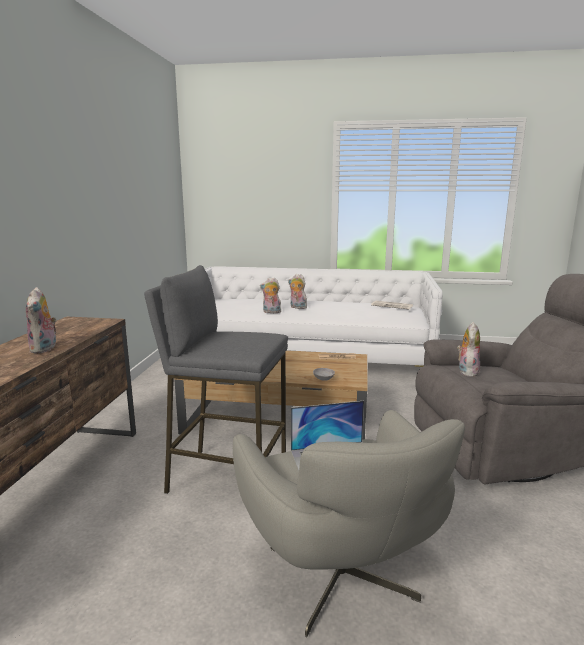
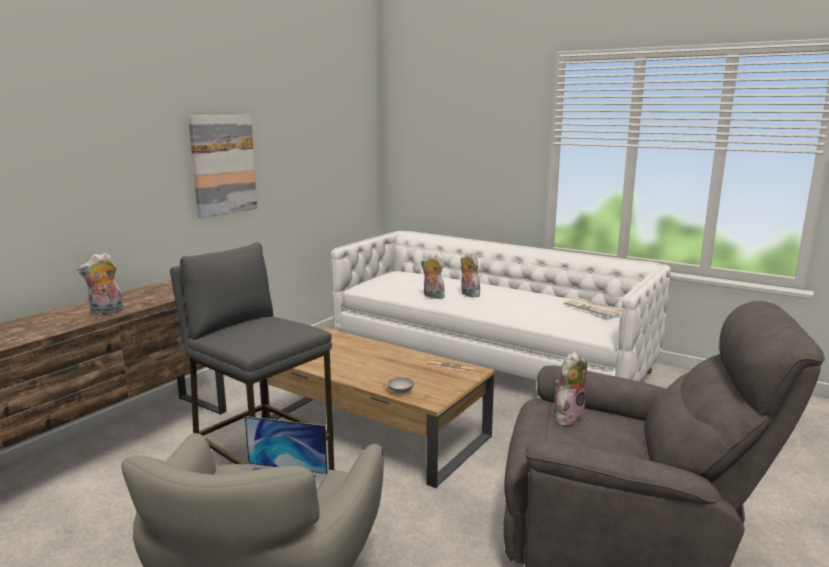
camera: 25 degrees right, 0 degrees up
plush toy [26,287,58,354] -> plush toy turned 45 degrees clockwise [78,253,124,315]
none -> picture [188,115,257,218]

